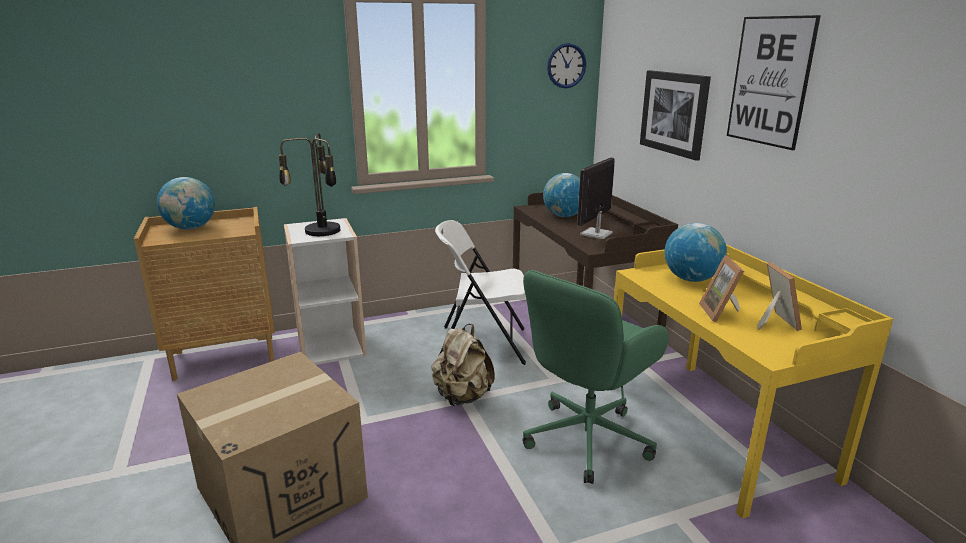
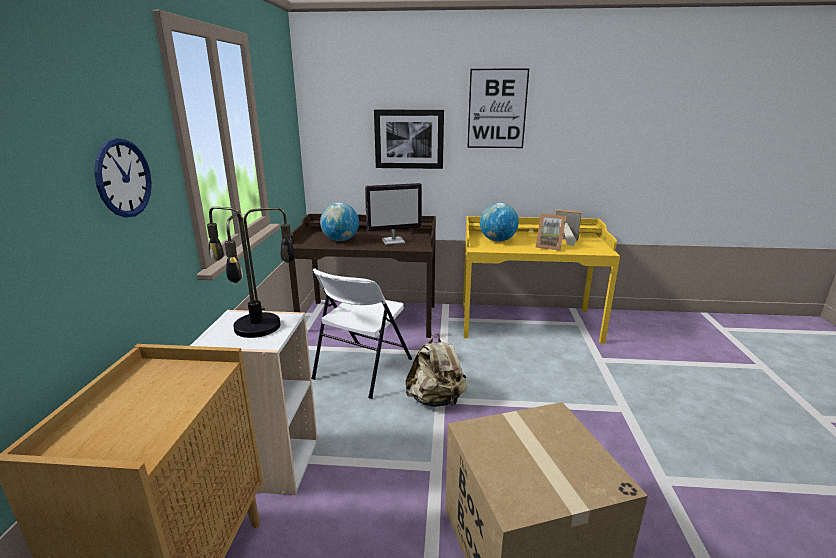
camera: 65 degrees left, 0 degrees up
globe [157,177,215,230] -> none
green office chair [522,270,669,484] -> none
wall clock [547,43,586,88] -> wall clock moved to [94,138,152,217]
monitor [577,157,615,239] -> monitor turned 75 degrees counterclockwise [365,183,422,245]

